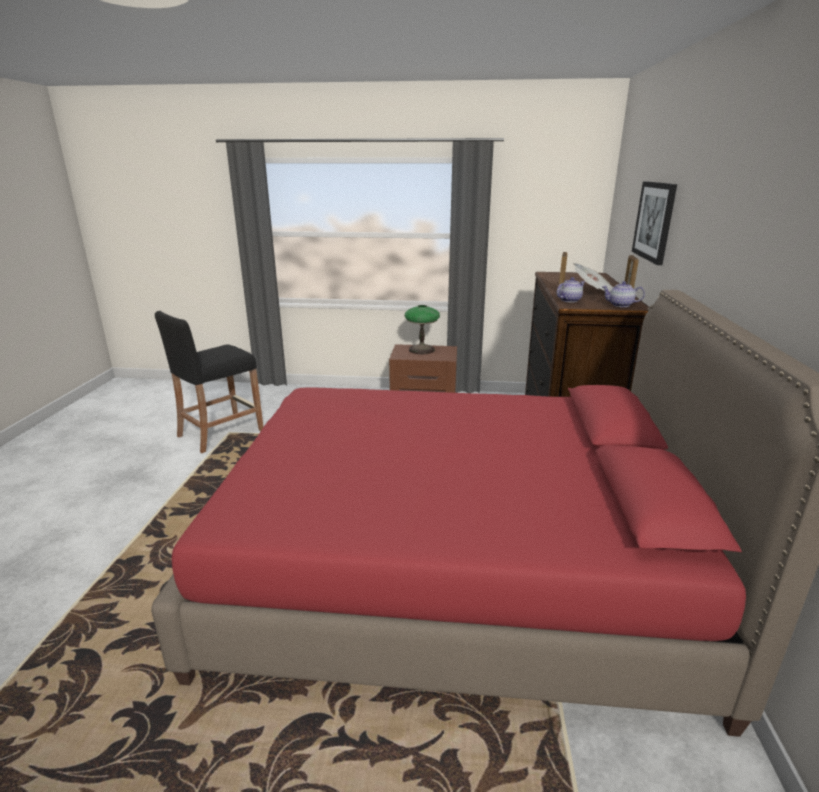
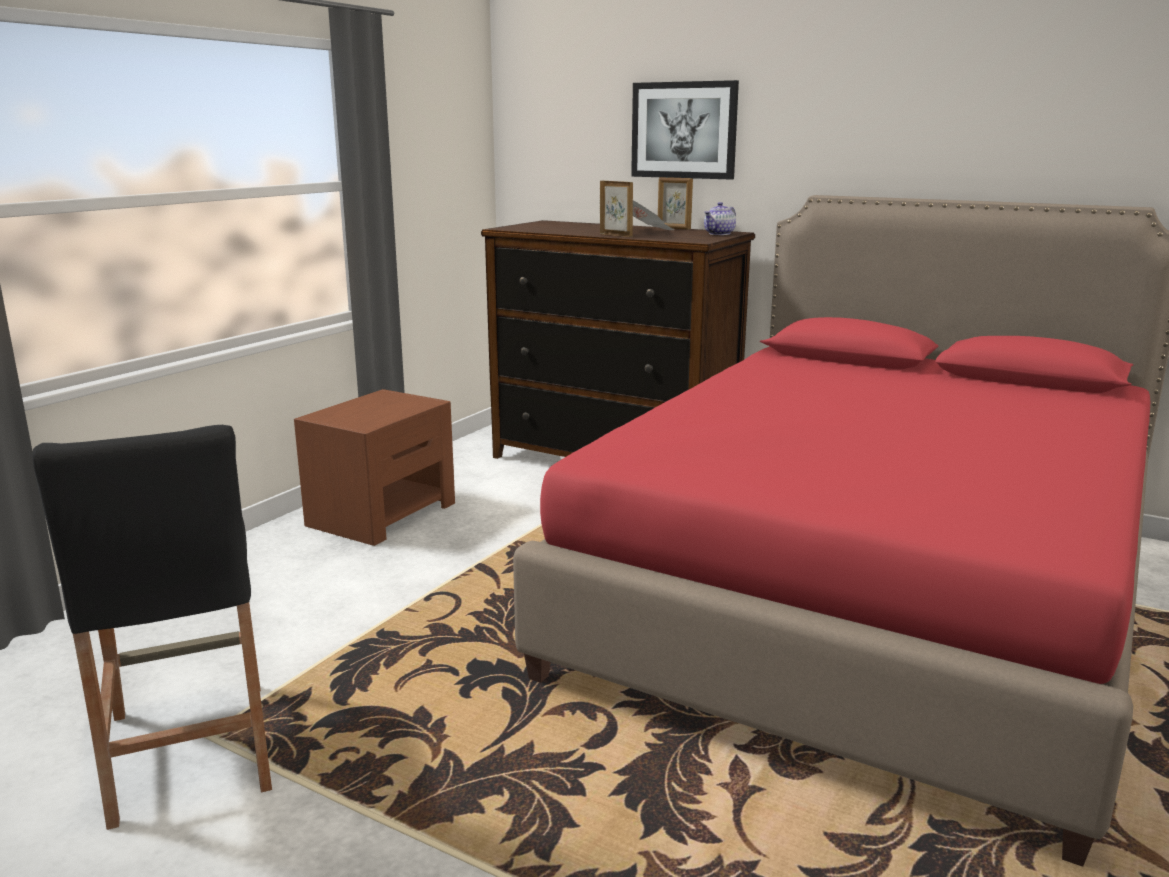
camera: 65 degrees left, 5 degrees down
table lamp [405,305,440,354] -> none
teapot [557,277,585,302] -> none

